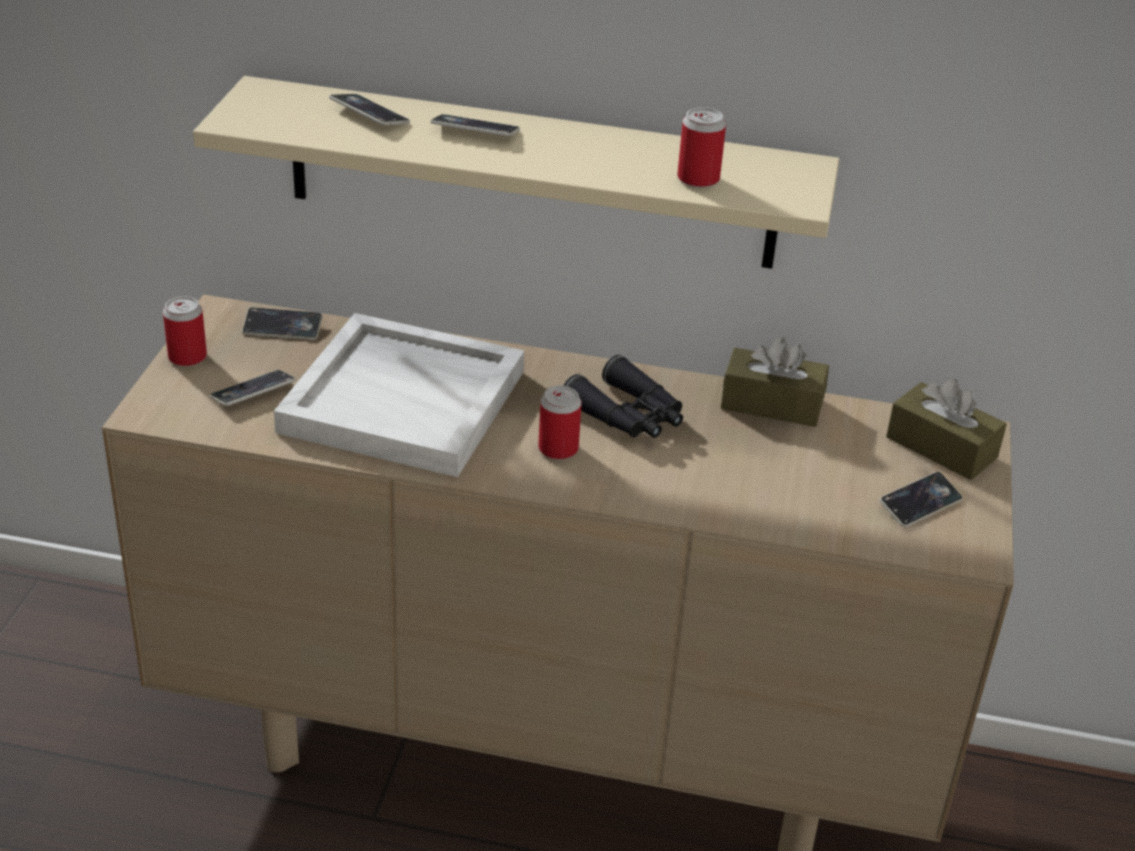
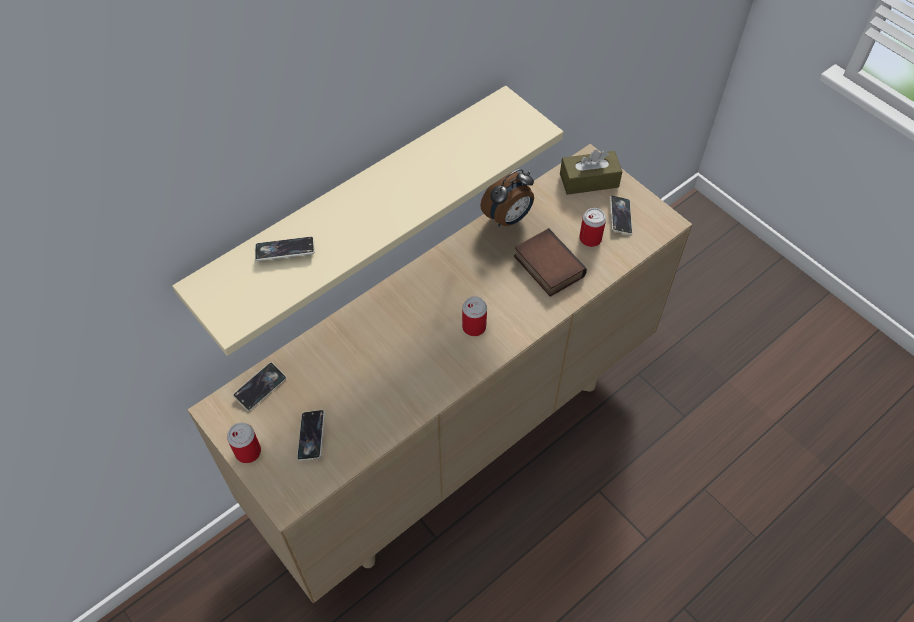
camera: 50 degrees left, 20 degrees up
white tray [274,313,524,477] -> none
phone [430,114,520,136] -> none
black binoculars [563,355,683,438] -> none
can [677,107,726,188] -> can moved to [579,208,606,247]
brown tissue box [721,337,829,427] -> alarm clock [480,169,534,227]
none -> book [514,228,587,297]

